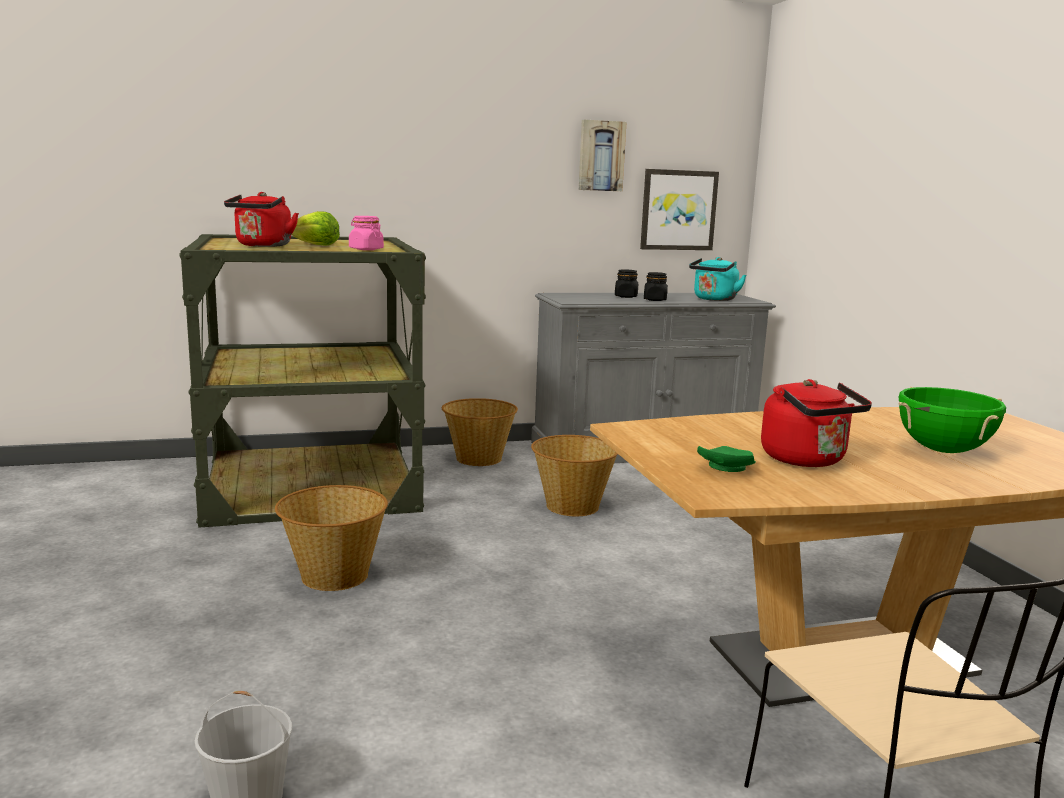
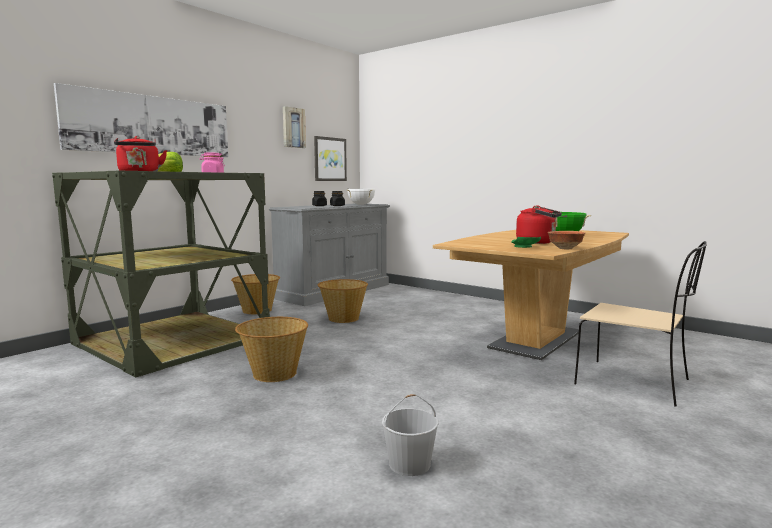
camera: 35 degrees left, 5 degrees down
turquoise kettle [689,257,747,301] -> white cooking pot [347,189,375,205]
none -> picture [54,83,228,157]
none -> bowl [548,231,585,249]

